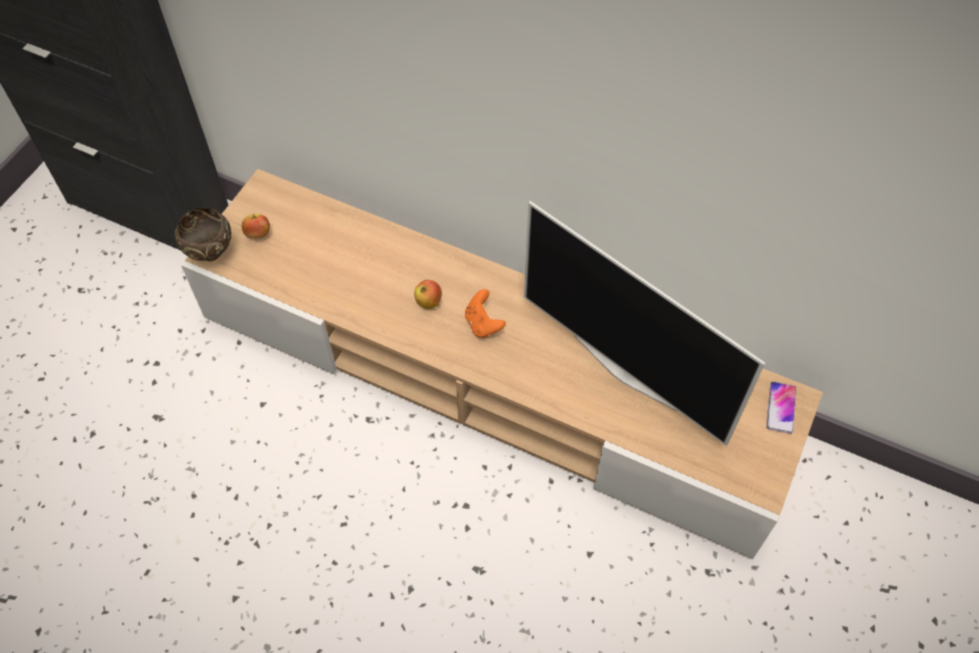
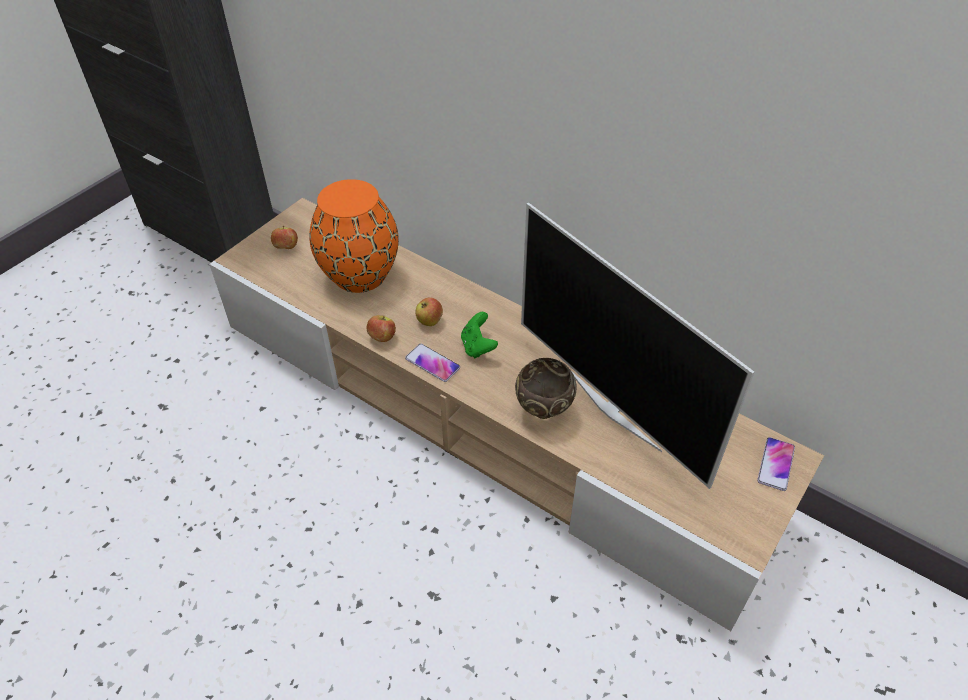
camera: 10 degrees right, 10 degrees down
brown bowl [175,207,231,261] -> brown bowl moved to [515,358,577,419]
orange game controller [465,289,506,338] -> green game controller [461,312,498,358]
none -> orange vase [309,179,399,293]
none -> apple [366,315,396,342]
none -> phone [405,344,460,382]

